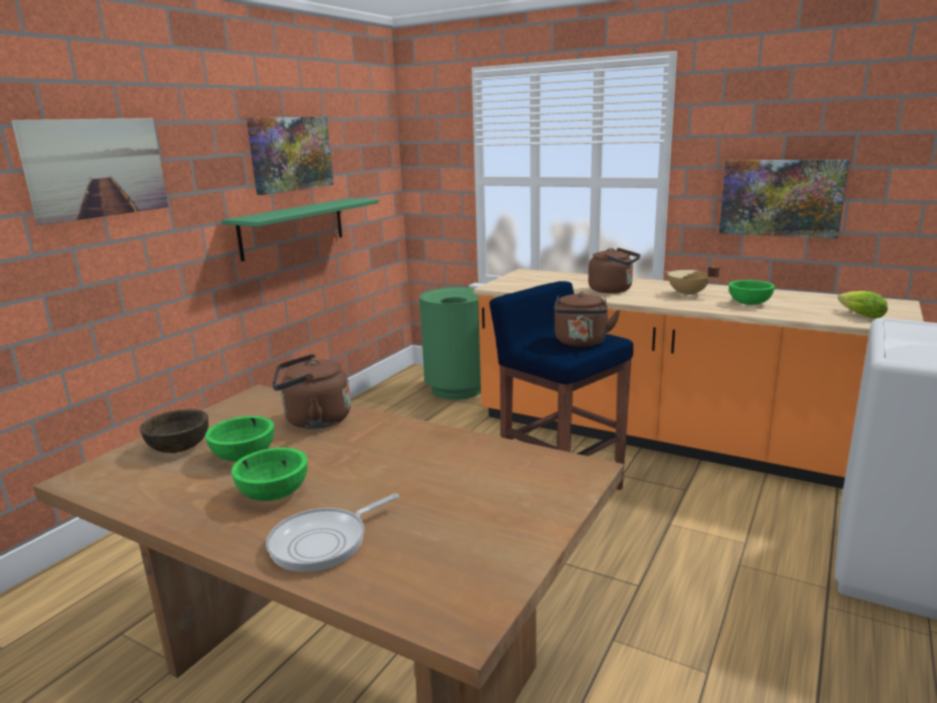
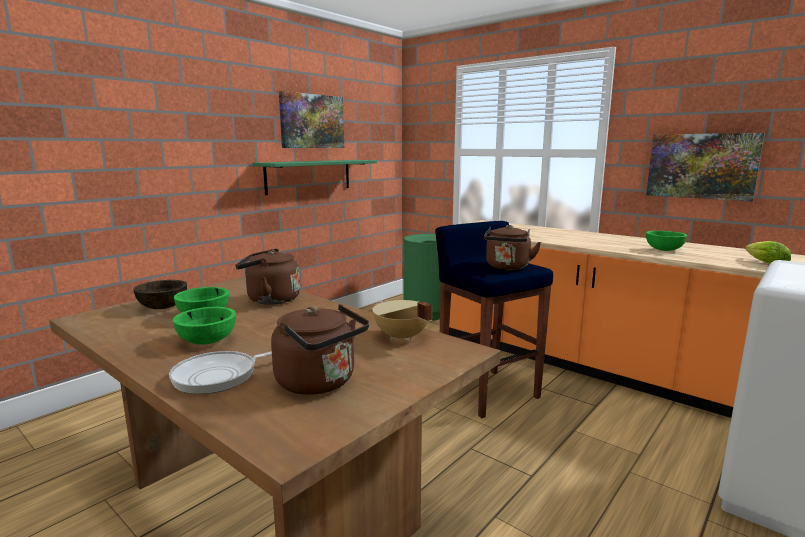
camera: 10 degrees right, 5 degrees down
picture [11,118,168,225] -> none
brown kettle [588,248,640,293] -> brown kettle moved to [271,304,369,395]
beige cooking pot [665,266,720,297] -> beige cooking pot moved to [372,300,432,341]

